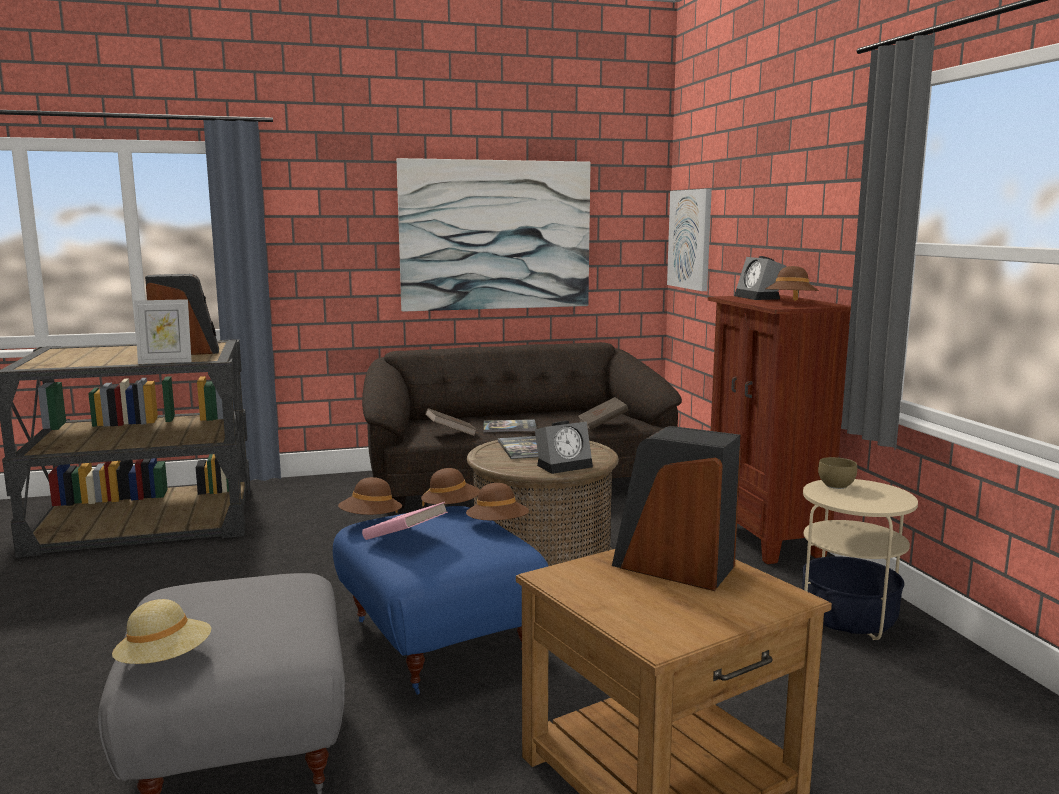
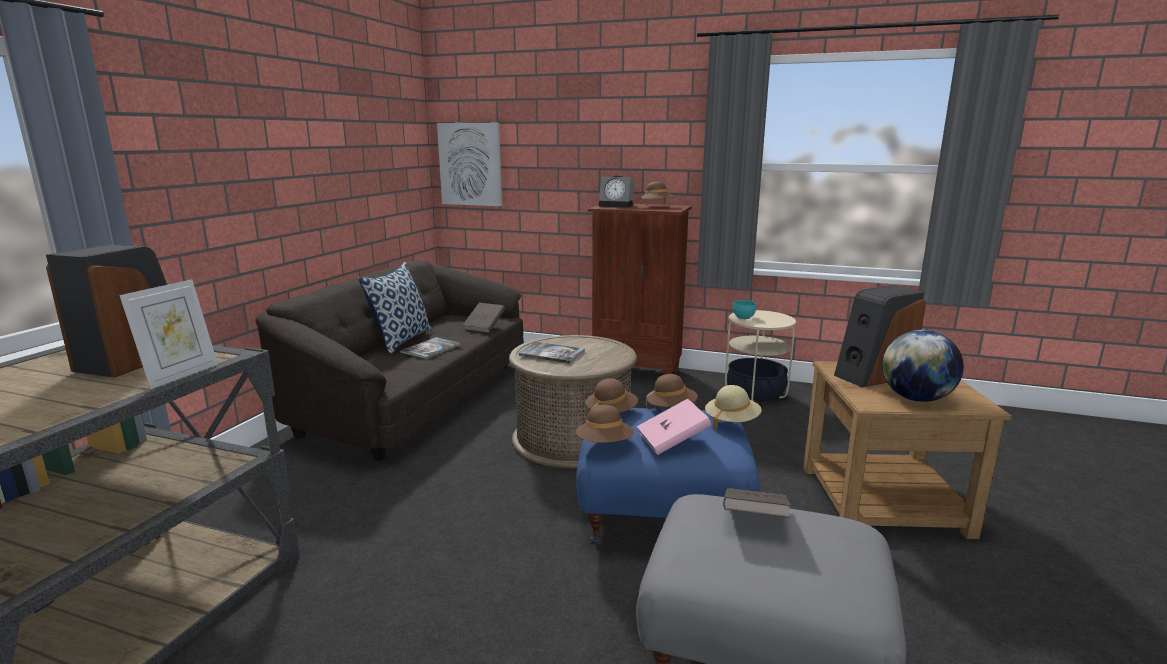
camera: 55 degrees left, 5 degrees up
beige hat [112,599,211,664] -> beige hat moved to [705,385,762,430]
picture [397,158,590,312] -> none
brown book [425,408,477,436] -> brown book moved to [723,488,791,518]
alarm clock [535,421,593,474] -> none
brown bowl [818,457,857,489] -> turquoise bowl [733,300,756,319]
none -> pillow [358,262,433,354]
none -> globe [882,330,964,402]

